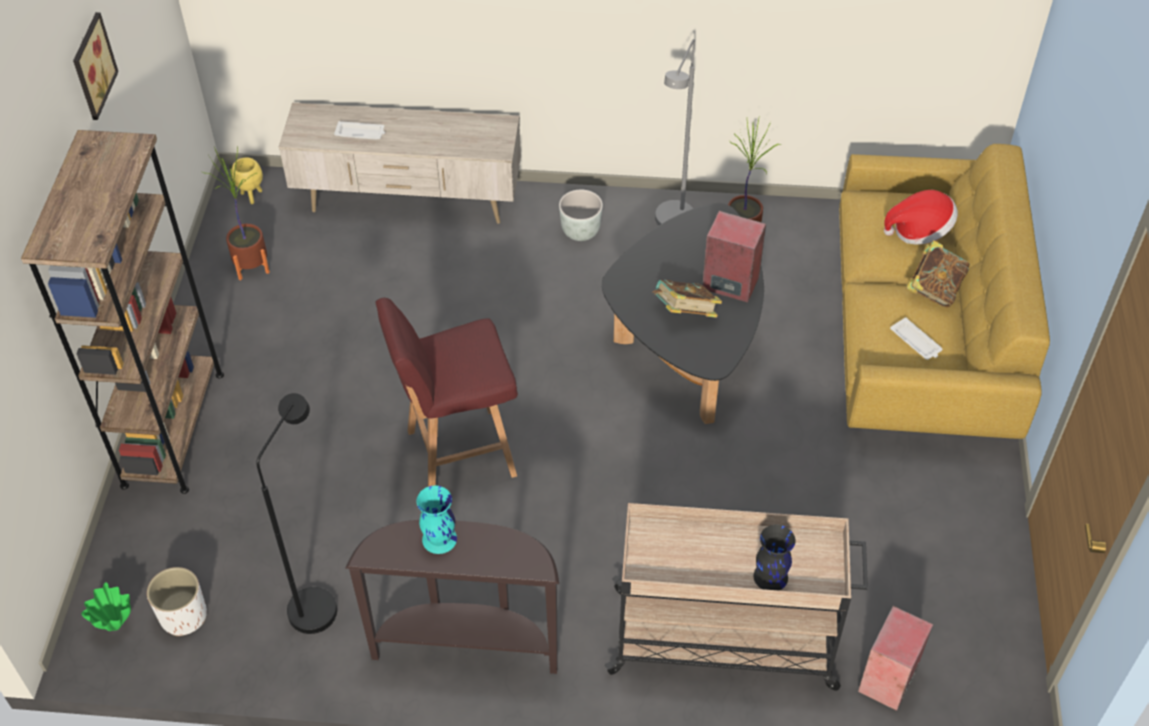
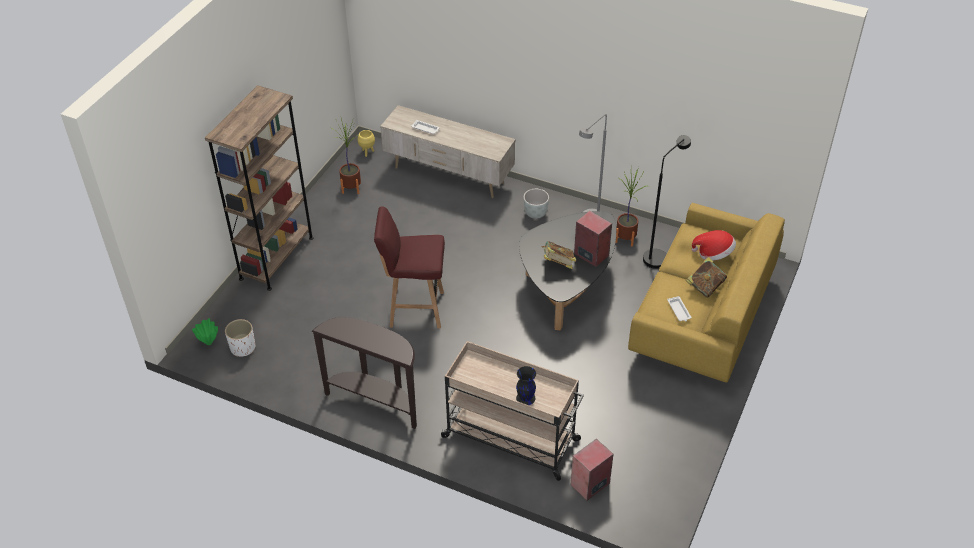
camera: 20 degrees right, 5 degrees down
picture [73,12,118,120] -> none
black floor lamp [256,393,337,634] -> black floor lamp moved to [643,135,691,269]
turquoise vase [417,485,457,554] -> none

